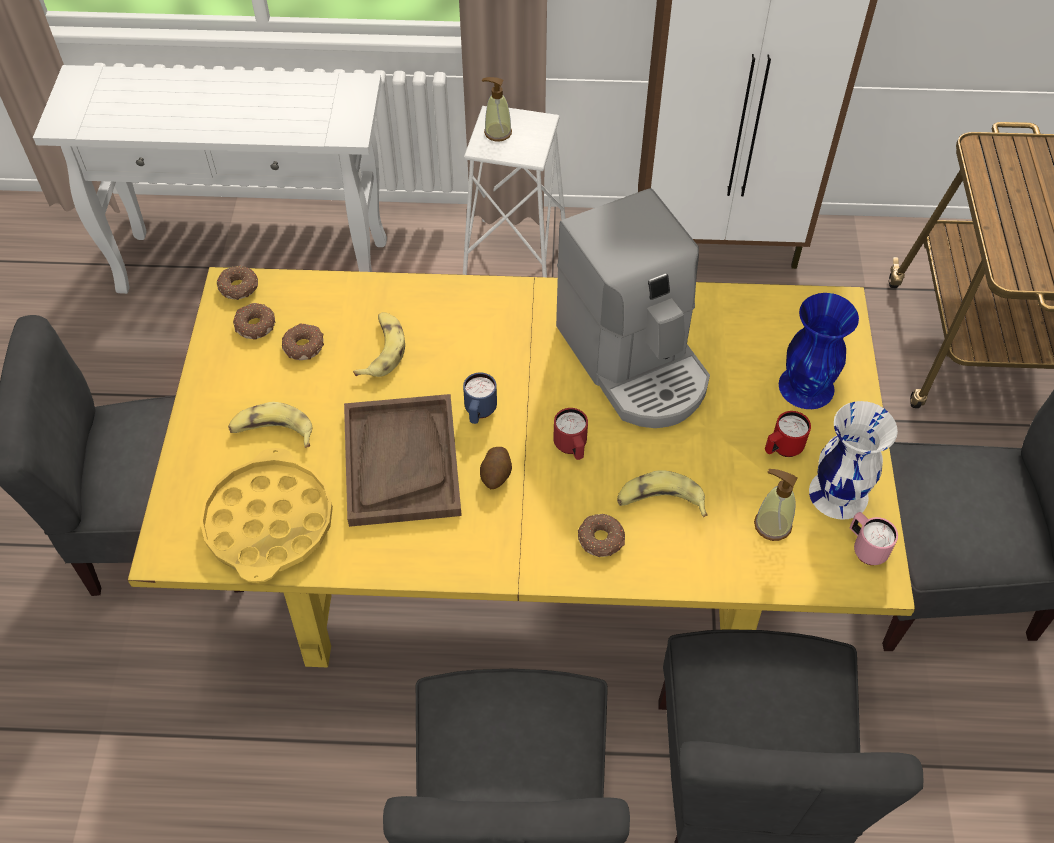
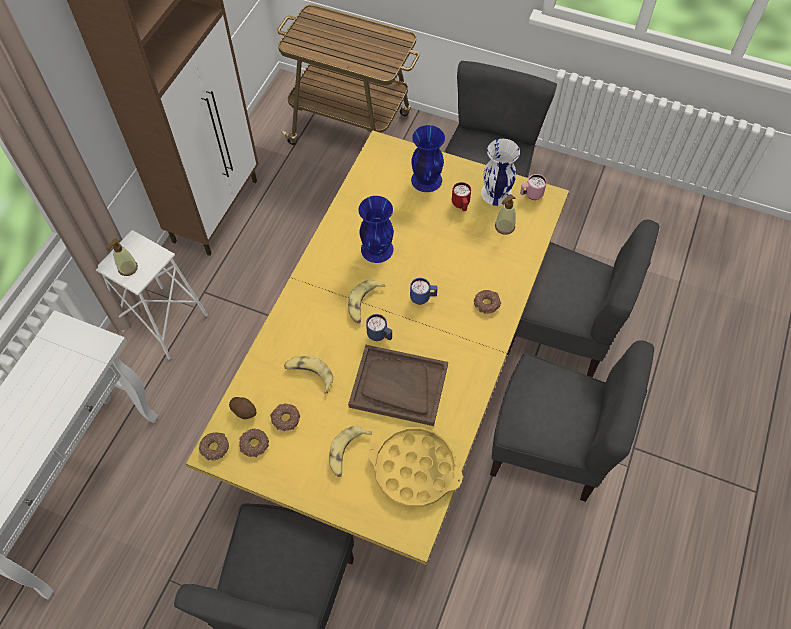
camera: 70 degrees left, 5 degrees up
potato [480,447,512,489] -> potato moved to [229,397,257,419]
red mug [553,408,588,460] -> blue mug [410,278,437,305]
coffee machine [556,188,710,428] -> blue vase [358,196,394,263]
banana [617,470,707,518] -> banana moved to [348,280,385,323]

